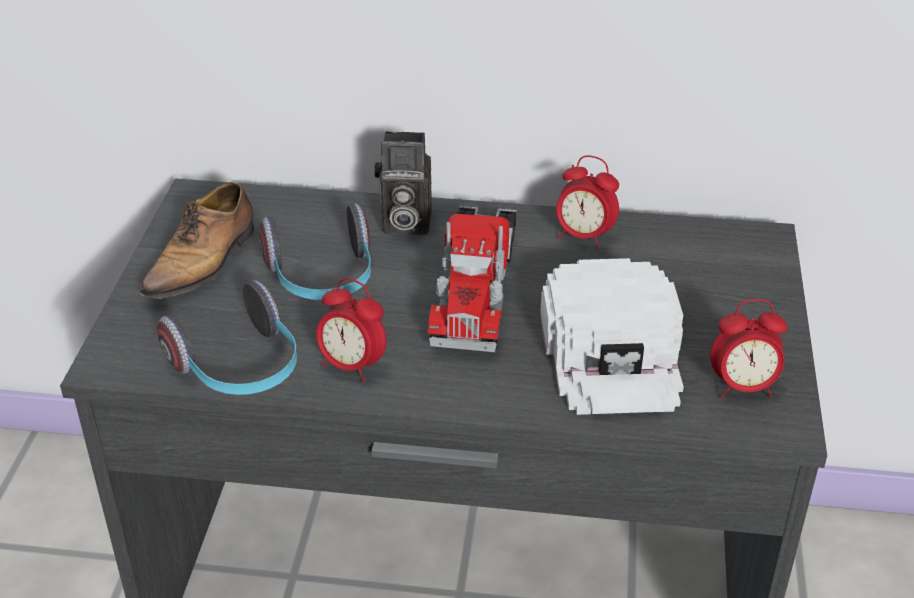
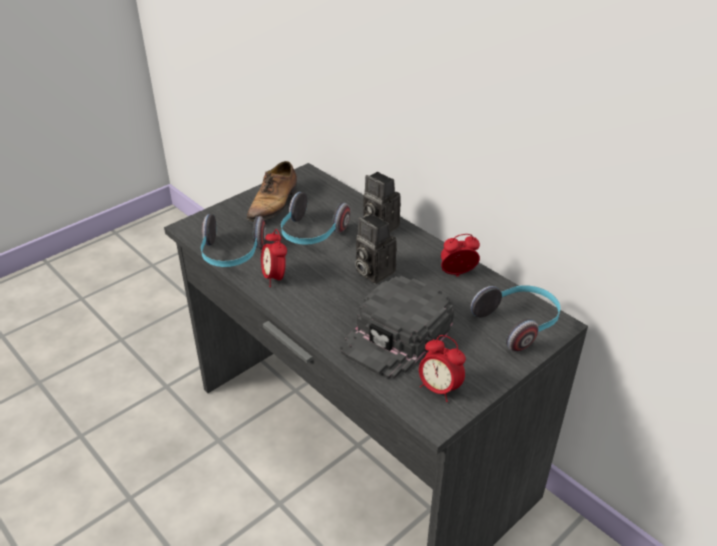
camera: 40 degrees right, 0 degrees up
shoe [139,182,254,308] -> shoe turned 45 degrees counterclockwise [246,161,297,221]
toy truck [428,206,517,352] -> camera [355,213,397,284]
white cap [540,258,684,415] -> black cap [340,276,454,379]
alarm clock [556,155,619,249] -> alarm clock turned 105 degrees clockwise [441,234,480,277]
none -> headphones [471,285,561,352]

